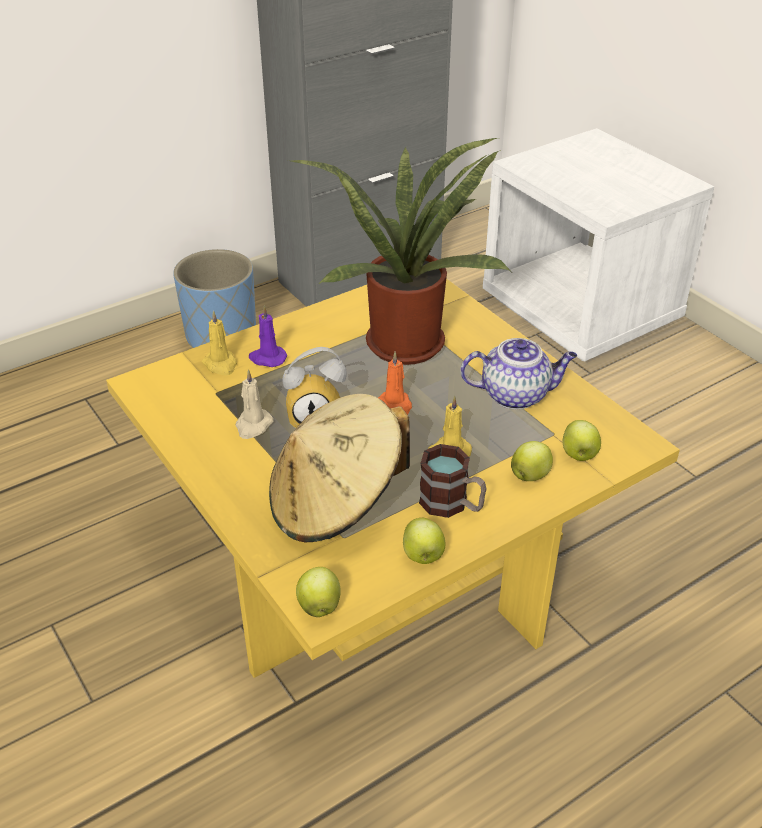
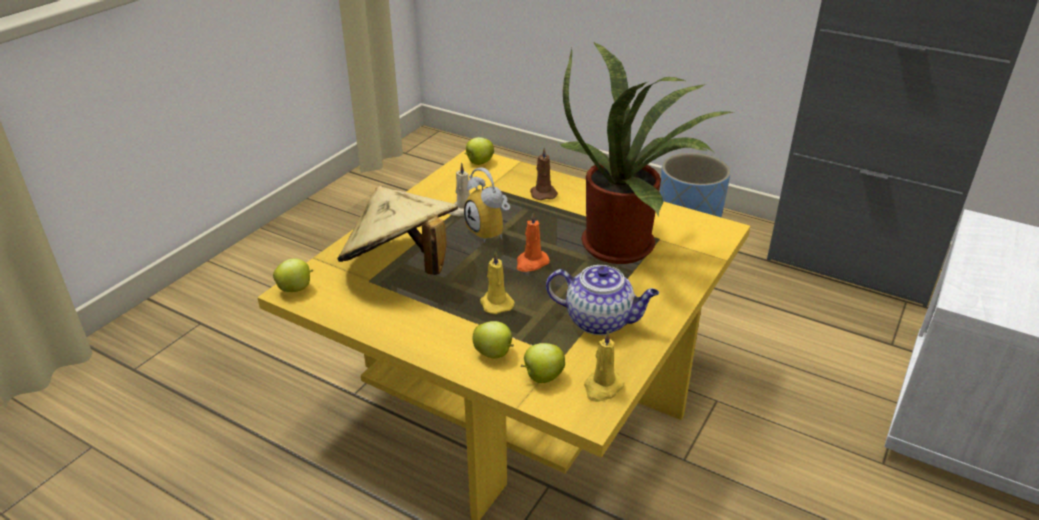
camera: 65 degrees right, 5 degrees down
yellow candle [202,310,237,376] -> yellow candle moved to [584,331,624,402]
purple candle [249,305,287,367] -> brown candle [530,147,558,200]
apple [403,518,446,564] -> apple moved to [465,137,494,165]
mug [419,444,487,518] -> none
teapot [460,338,577,409] -> teapot turned 45 degrees counterclockwise [546,265,659,335]

